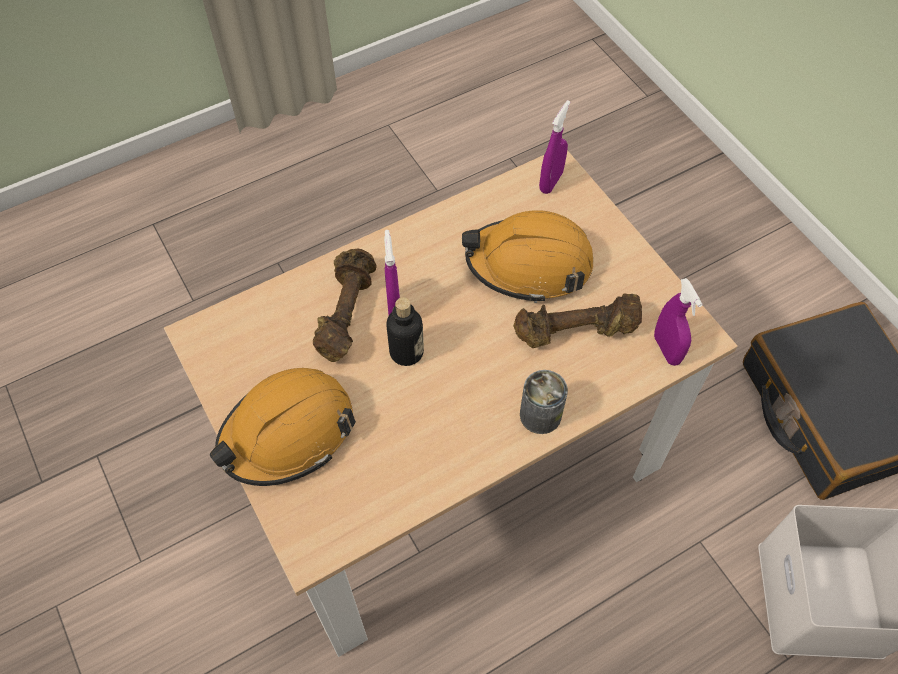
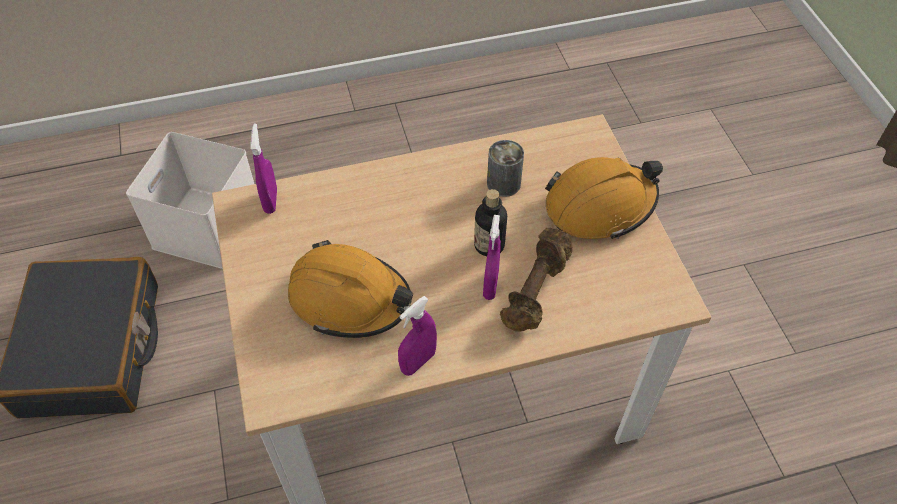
camera: 165 degrees left, 5 degrees down
brown dumbbell [513,294,642,348] -> none
can [520,370,568,434] -> can moved to [487,140,524,197]
purple spray bottle [539,100,570,194] -> purple spray bottle moved to [398,296,437,376]

